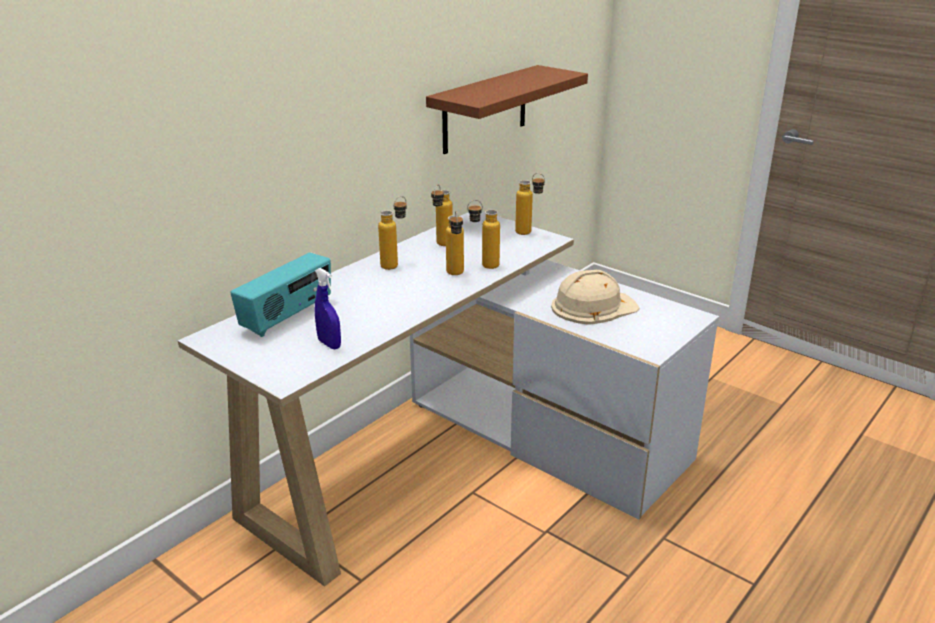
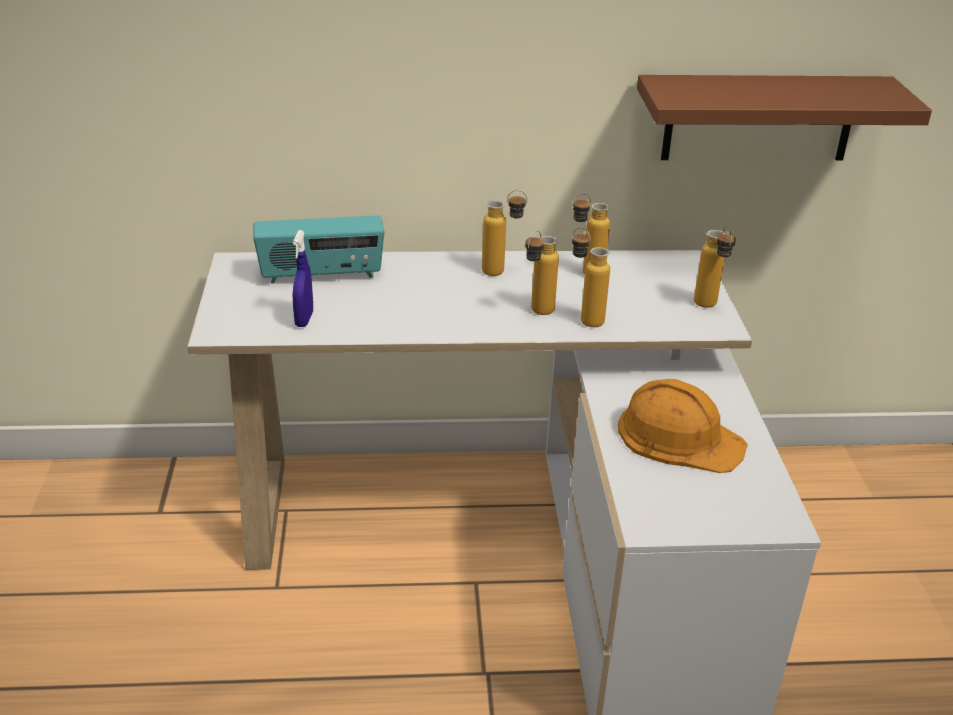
camera: 45 degrees right, 5 degrees up
beige hard hat [551,270,640,325] -> orange hard hat [618,379,748,473]

